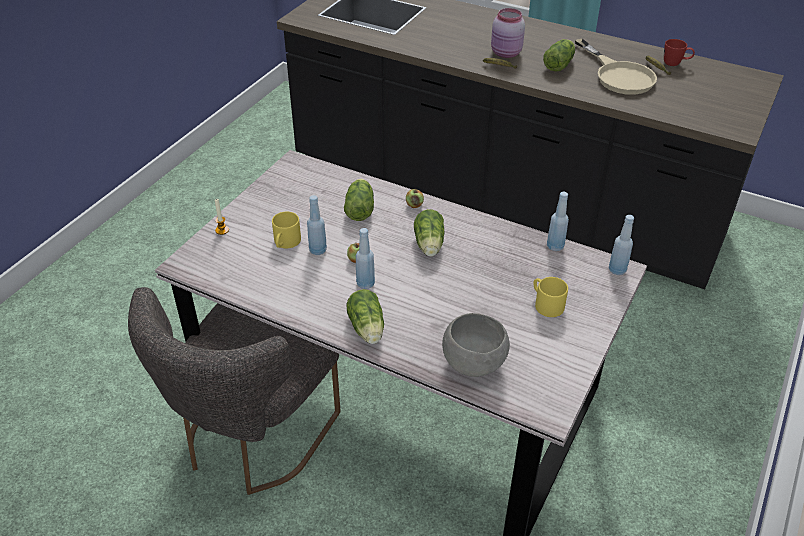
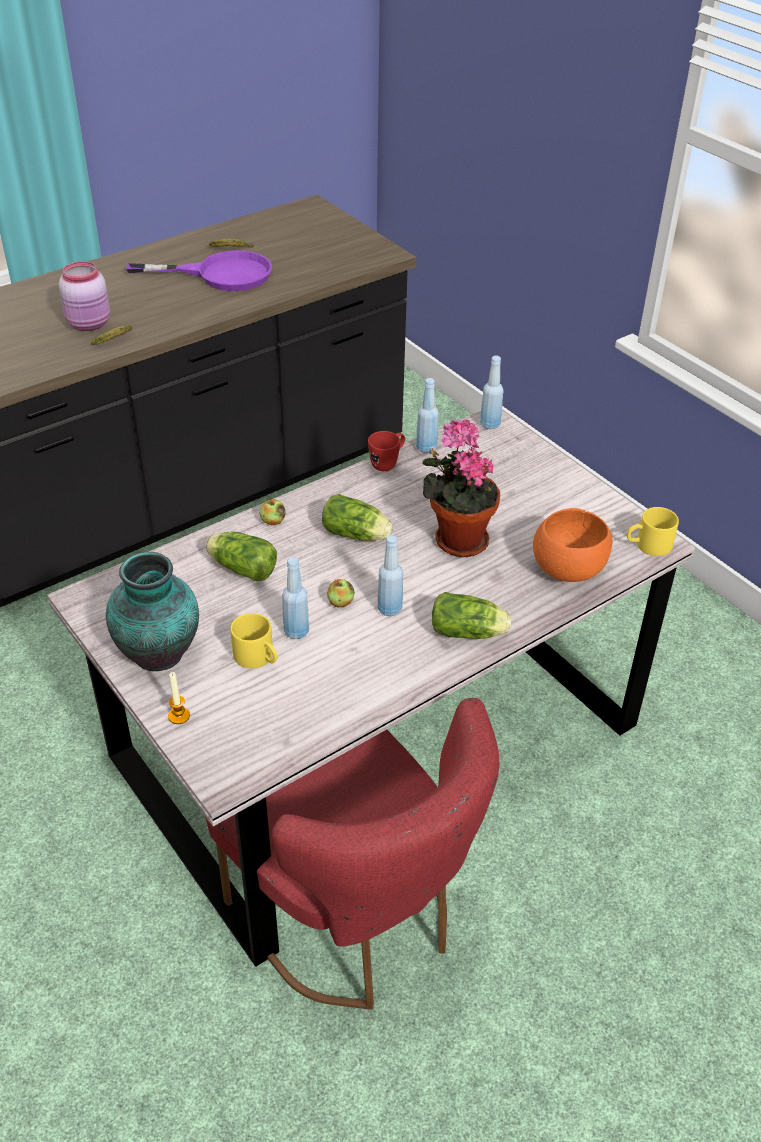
camera: 65 degrees left, 0 degrees up
grey chair [128,287,340,495] -> red chair [205,698,500,1010]
grey bowl [442,313,510,377] -> orange bowl [533,508,613,582]
yellow mug [533,277,568,317] -> yellow mug moved to [626,507,679,556]
lettuce [543,39,575,71] -> none
beige frying pan [575,39,657,95] -> purple frying pan [126,250,272,291]
red mug [664,39,695,66] -> red mug moved to [368,431,405,471]
none -> vase [106,552,199,671]
none -> potted plant [422,420,500,557]

